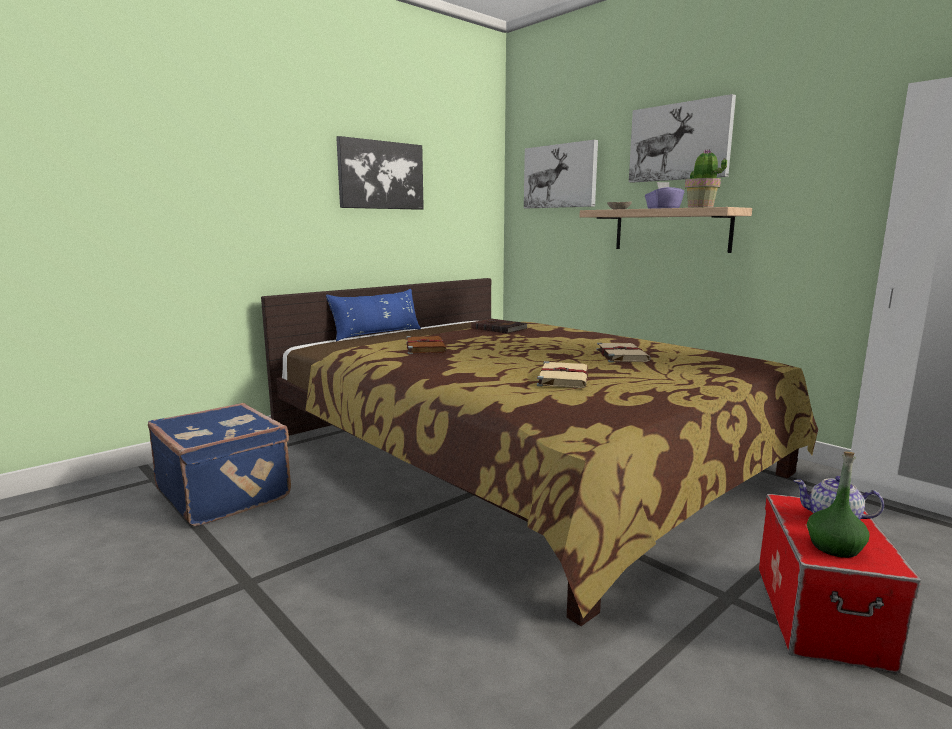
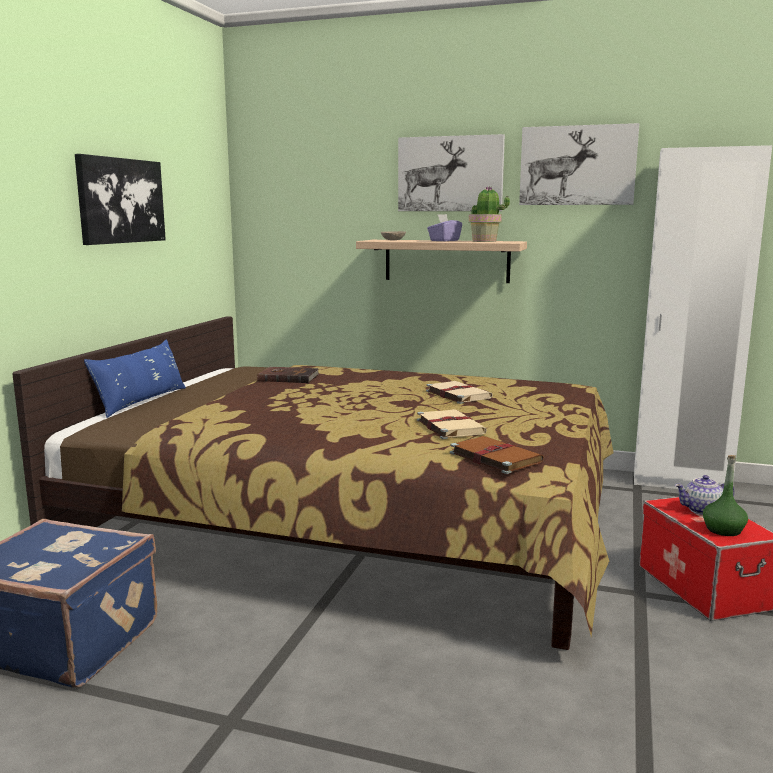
camera: 30 degrees left, 0 degrees up
brown book [406,336,447,354] -> brown book moved to [450,436,544,474]
picture [524,140,598,208] -> picture moved to [519,123,639,205]

